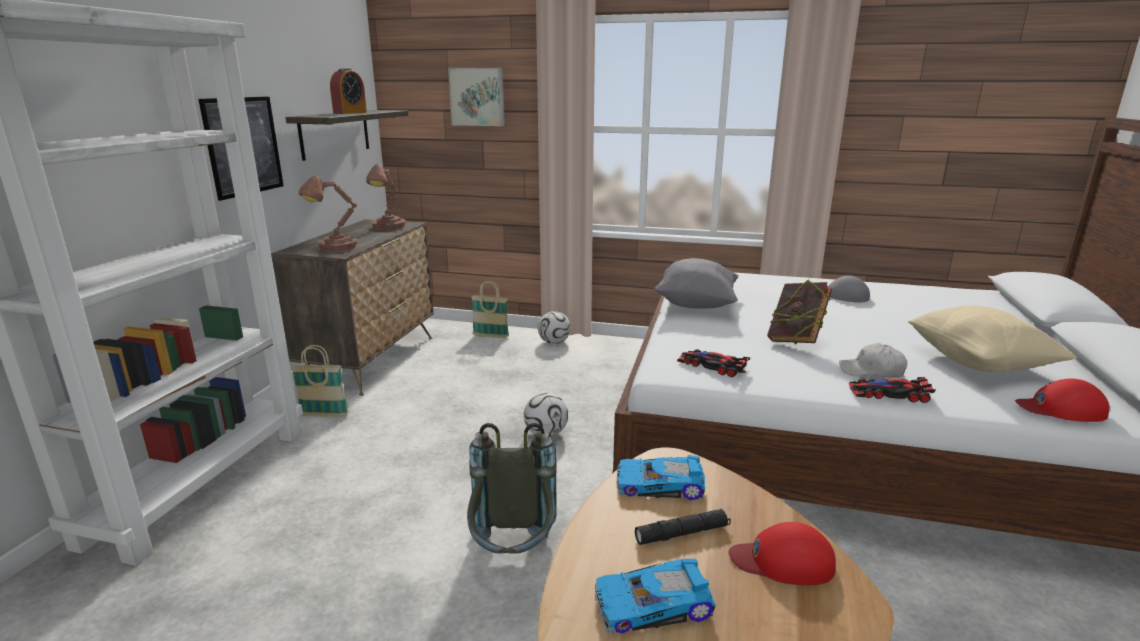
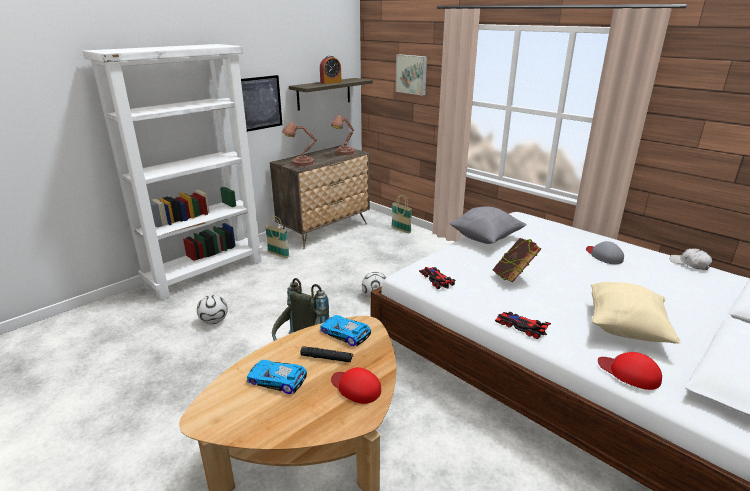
camera: 30 degrees right, 5 degrees up
football [538,311,571,344] -> football moved to [197,295,228,324]
white cap [839,343,907,378] -> white cap moved to [670,249,712,270]

